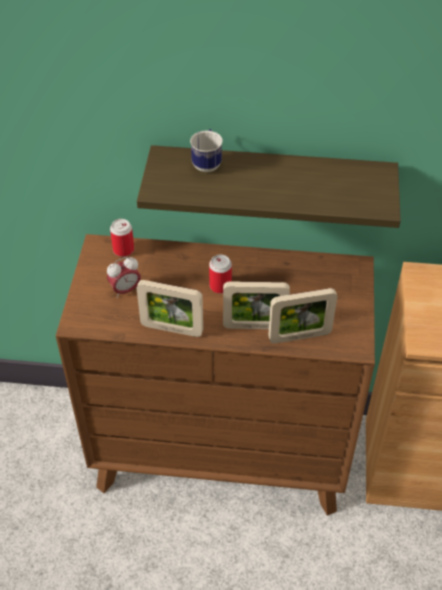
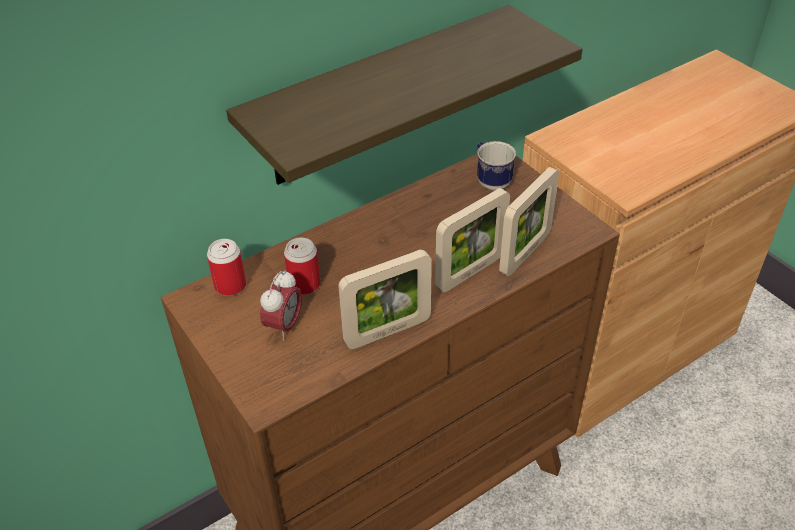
camera: 40 degrees left, 5 degrees down
mug [190,129,223,172] -> mug moved to [477,141,516,190]
can [209,255,232,293] -> can moved to [284,237,320,295]

